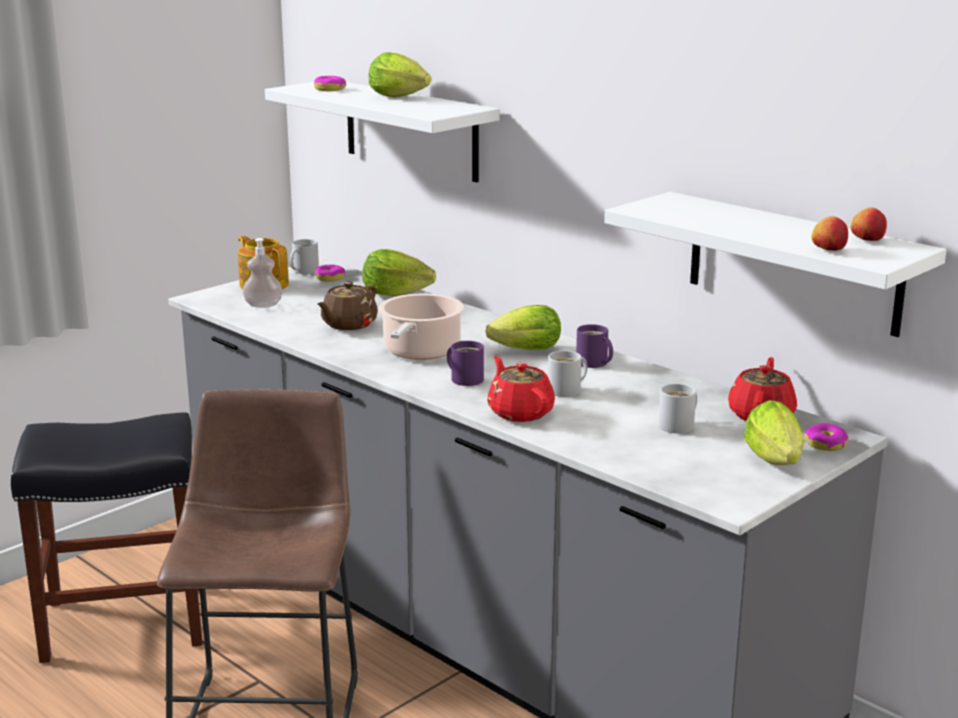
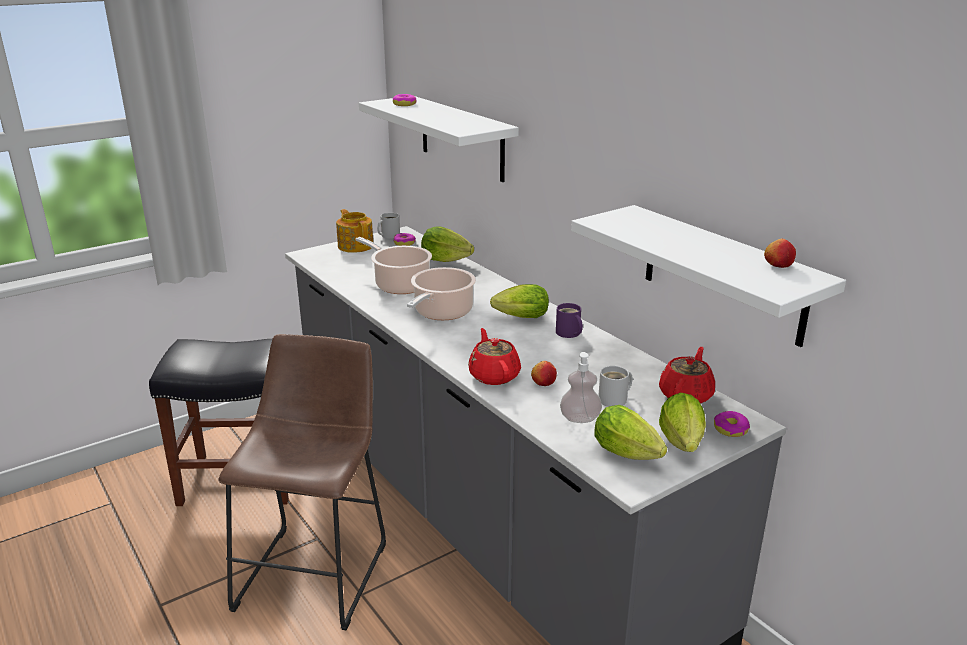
camera: 10 degrees right, 5 degrees up
soap dispenser [243,238,282,308] -> soap dispenser moved to [560,352,602,423]
brown teapot [317,281,378,330] -> cooking pot [356,237,432,294]
lettuce [369,52,431,97] -> lettuce moved to [594,405,667,460]
purple mug [447,341,484,386] -> none
white mug [548,351,587,397] -> none
apple [812,216,848,251] -> apple moved to [531,361,557,386]

